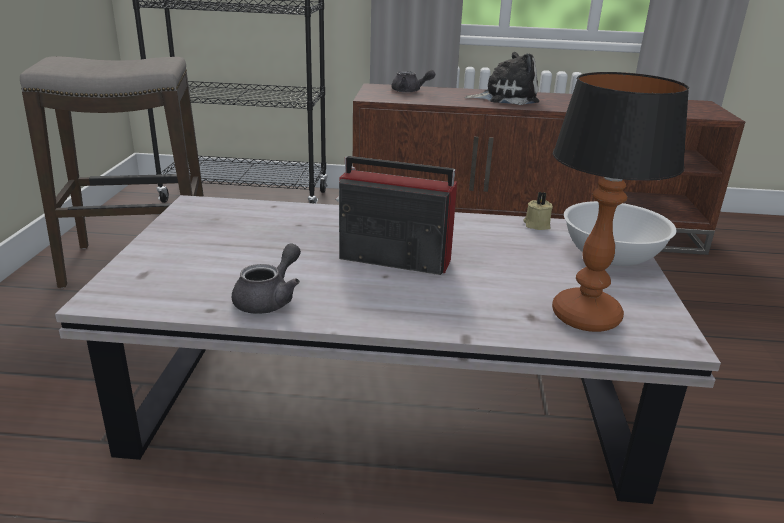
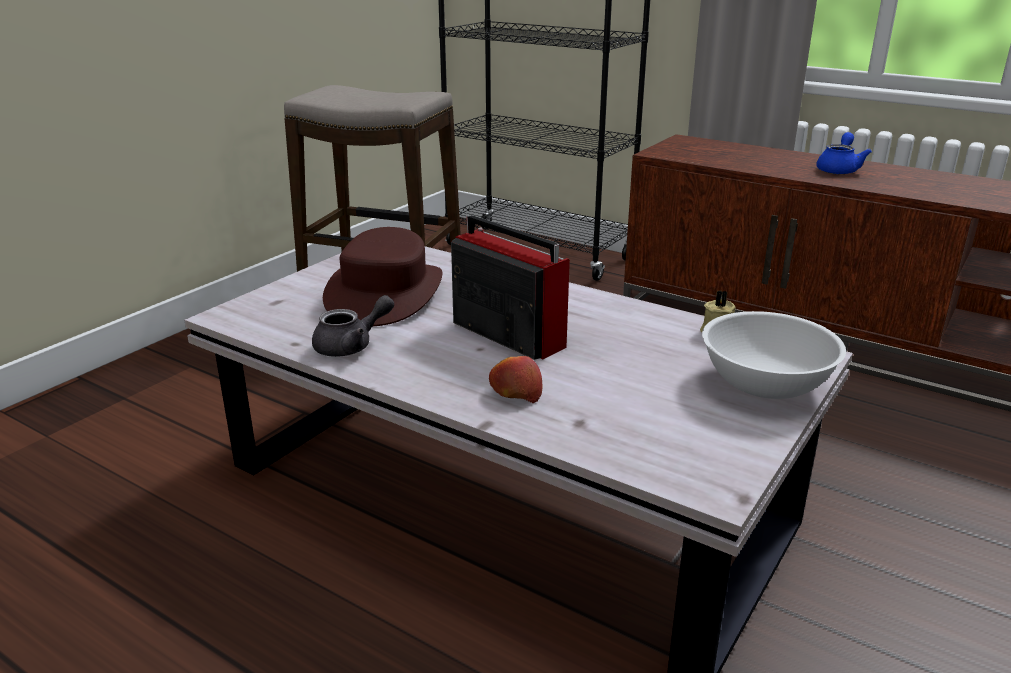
camera: 30 degrees right, 0 degrees up
grey teapot [392,70,435,93] -> none
plush toy [464,52,539,105] -> blue teapot [816,132,872,174]
table lamp [552,72,689,332] -> none
none -> brown hat [323,227,443,326]
none -> apple [489,356,542,404]

